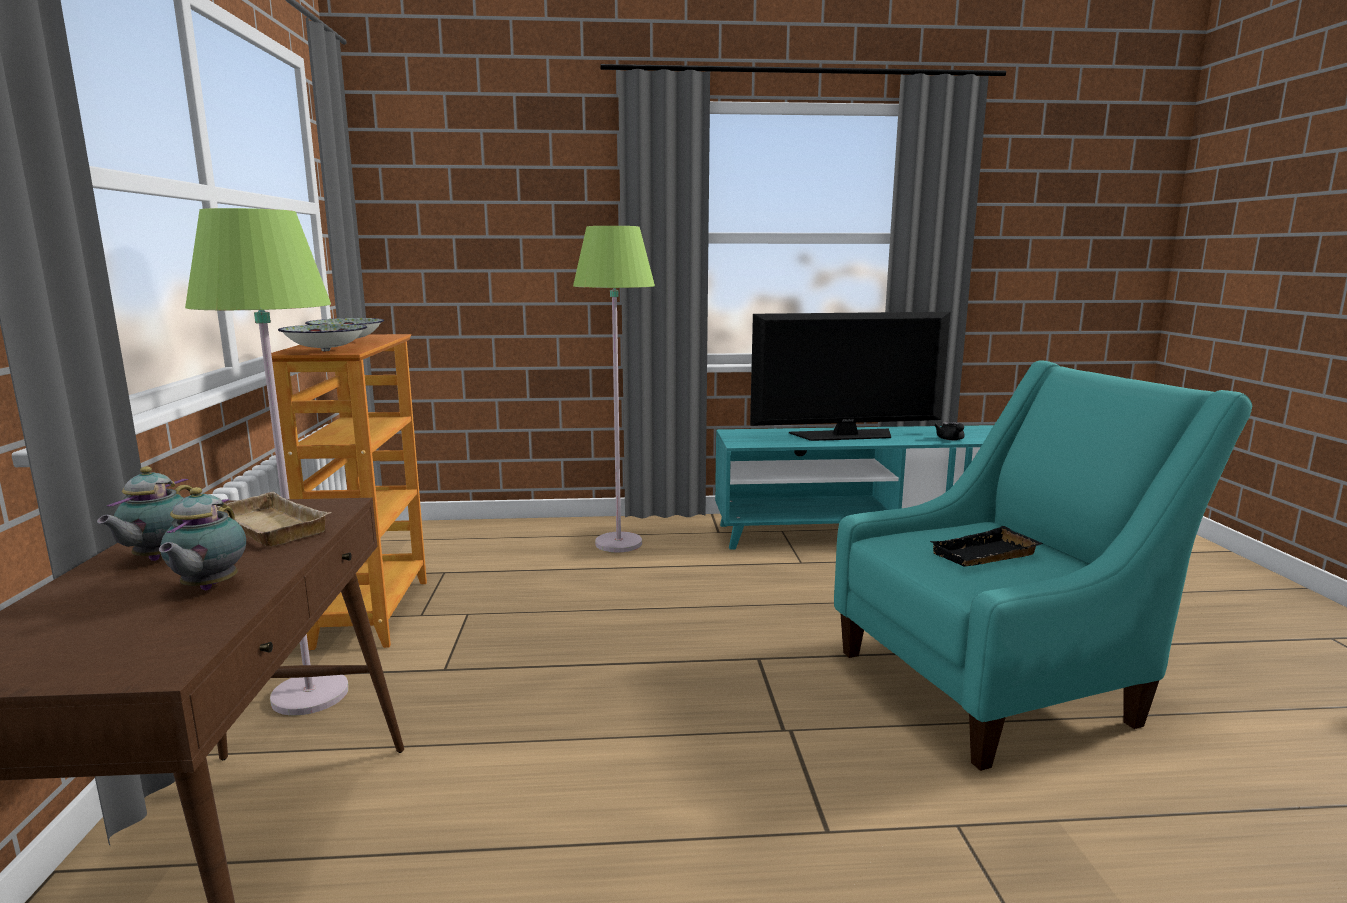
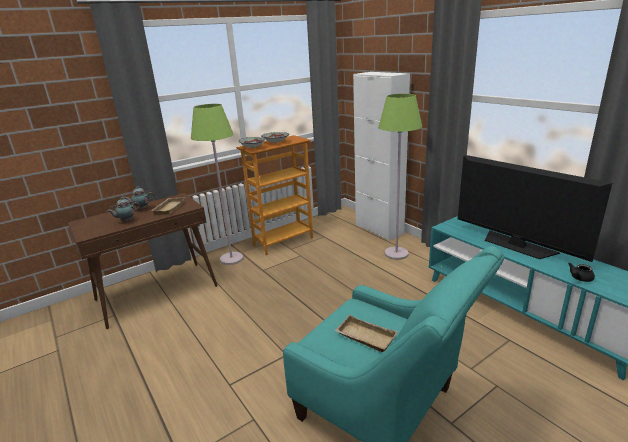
camera: 60 degrees right, 10 degrees up
black tray [930,526,1043,567] -> beige tray [335,315,398,352]
none -> white cabinet [353,72,410,241]

